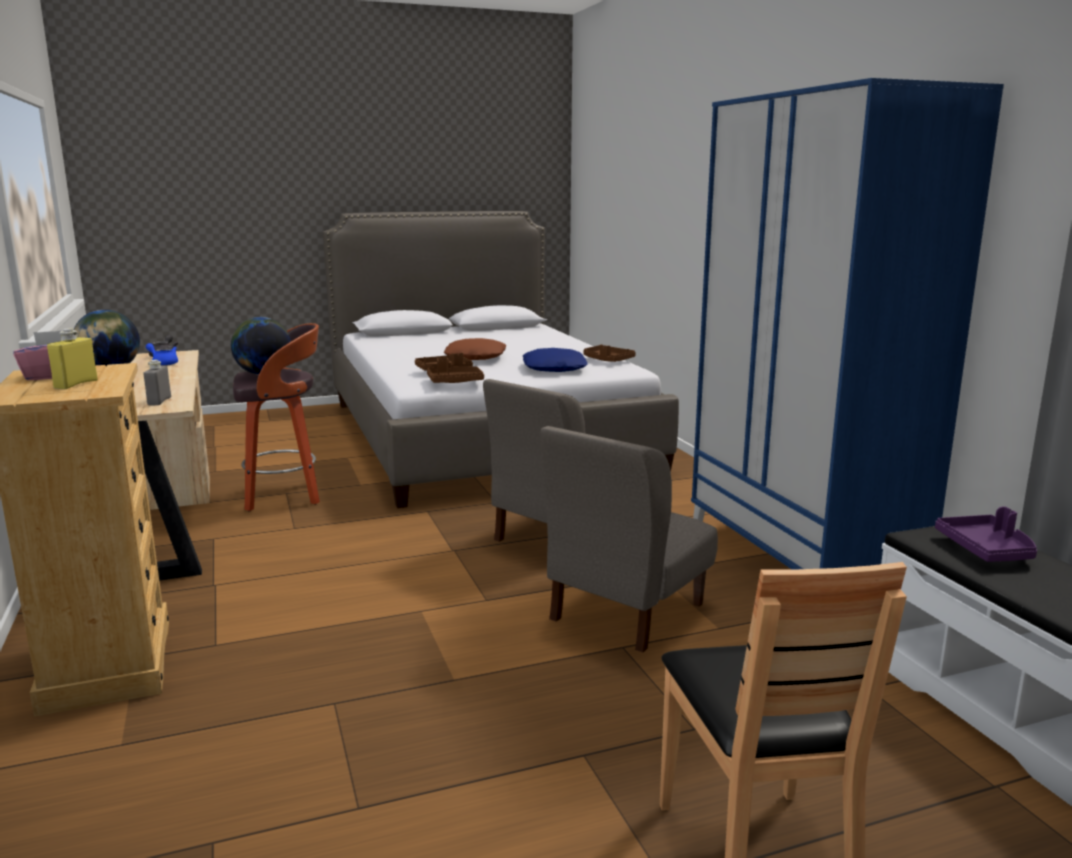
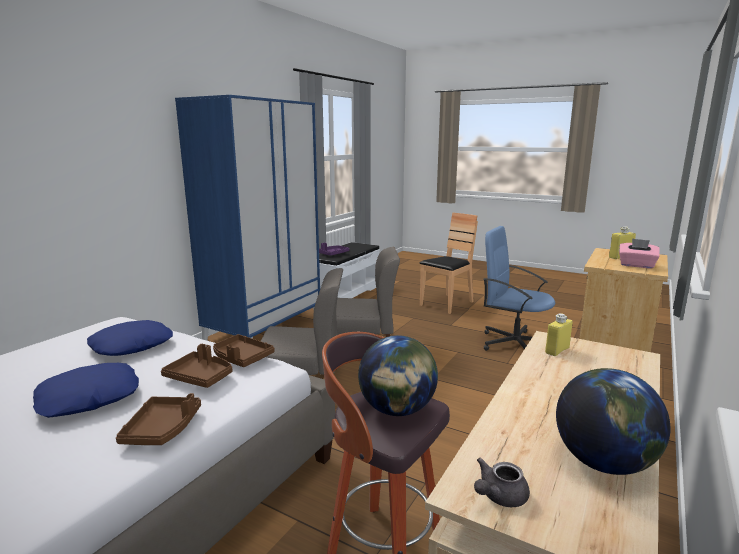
camera: 130 degrees left, 0 degrees up
grey bottle [144,360,171,405] -> yellow bottle [545,313,573,356]
blue teapot [146,343,178,366] -> none
brown pillow [444,338,506,360] -> blue pillow [33,363,139,418]
brown tray [583,344,636,362] -> brown tray moved to [116,393,201,445]
none -> blue office chair [483,226,555,351]

